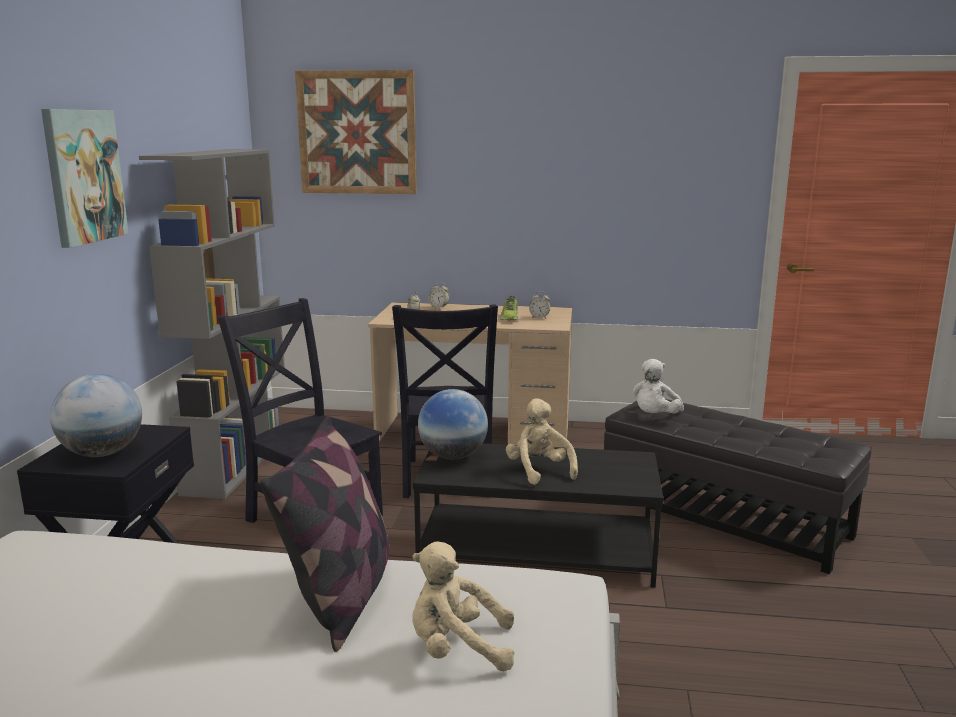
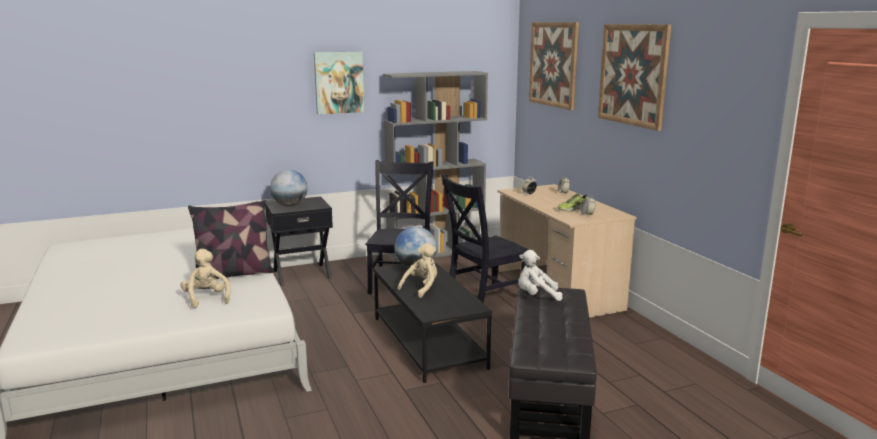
camera: 60 degrees right, 0 degrees up
none -> picture [598,24,671,131]

